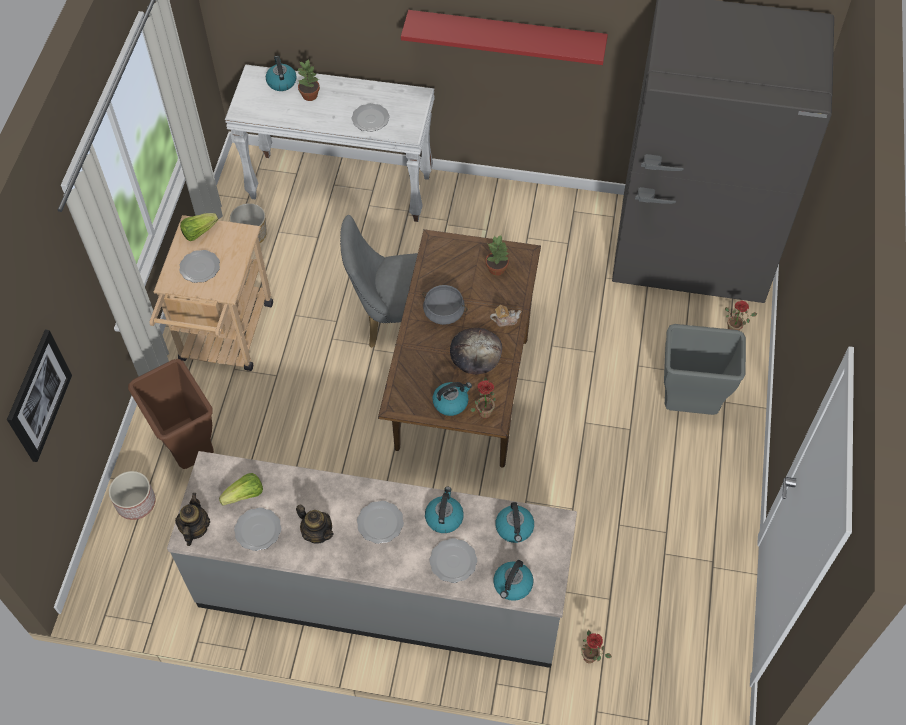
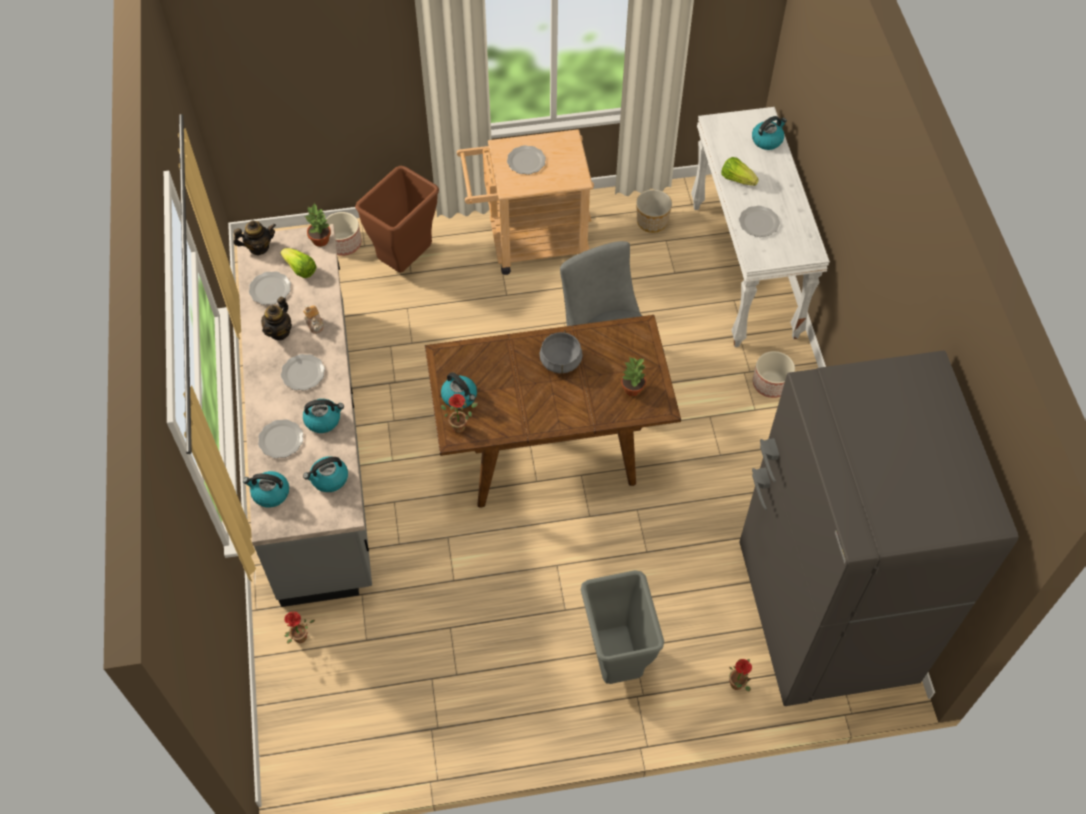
camera: 70 degrees right, 0 degrees up
picture [7,329,72,462] -> none
lettuce [180,213,218,241] -> lettuce moved to [721,157,759,186]
potted plant [297,60,320,101] -> potted plant moved to [305,202,331,247]
red shelf [401,10,608,65] -> none
bread [450,328,502,375] -> none
teapot [490,305,522,327] -> teapot moved to [303,305,324,334]
none -> planter [753,351,795,398]

